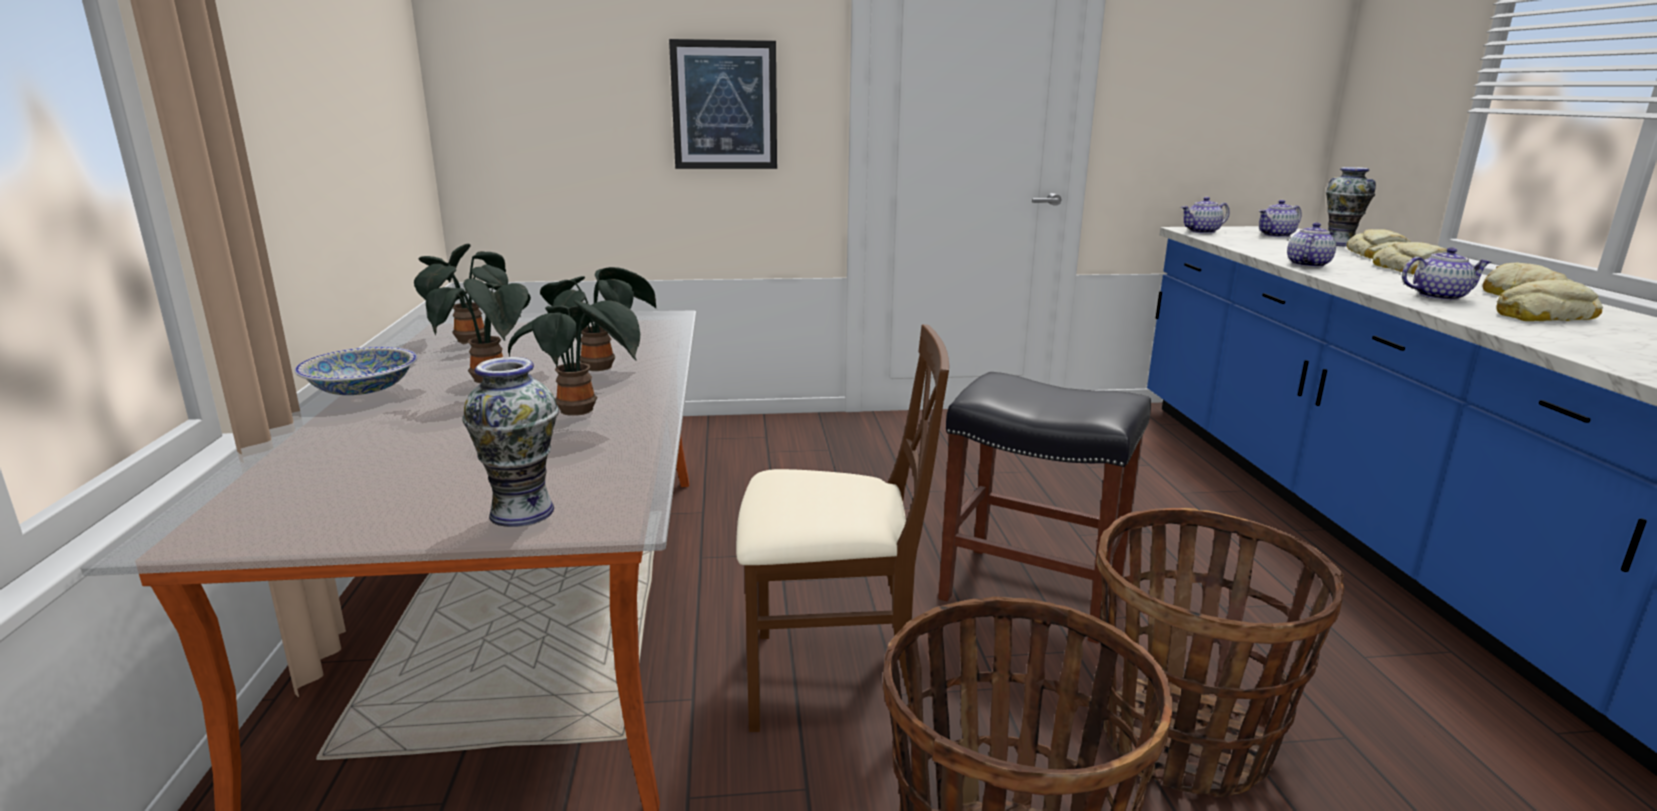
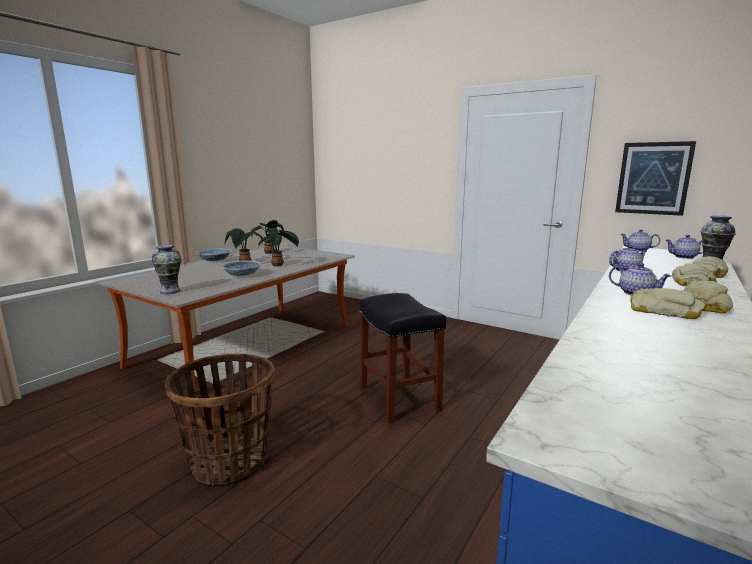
camera: 40 degrees right, 5 degrees down
potted plant [508,300,640,416] -> bowl [221,261,262,276]
picture [669,39,777,169] -> picture moved to [615,141,696,216]
brown chair [736,324,949,732] -> none
basket [1096,508,1344,797] -> none

